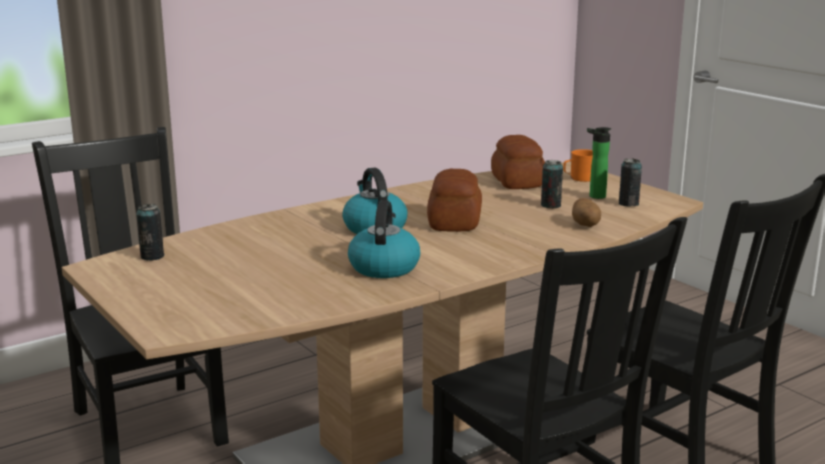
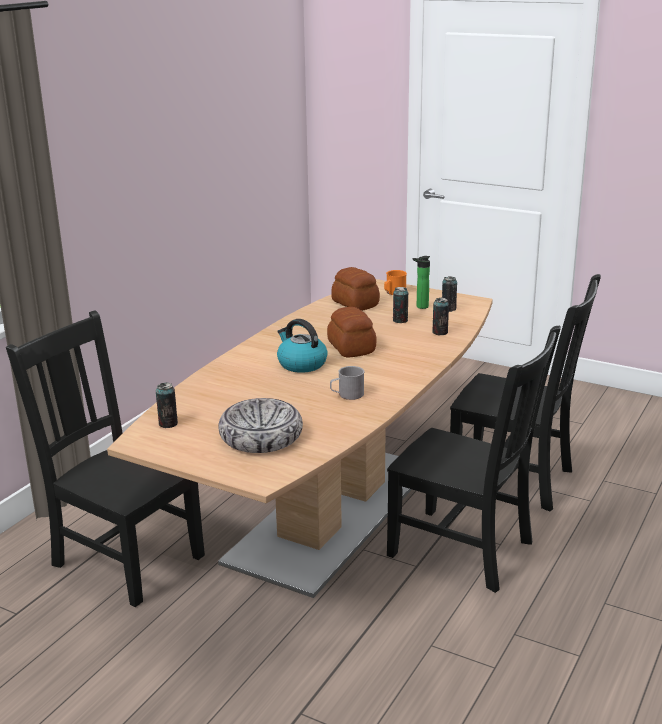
camera: 25 degrees left, 5 degrees up
kettle [348,200,420,278] -> grey mug [330,366,364,400]
potato [572,198,601,227] -> can [432,298,449,335]
none -> bowl [218,398,303,453]

